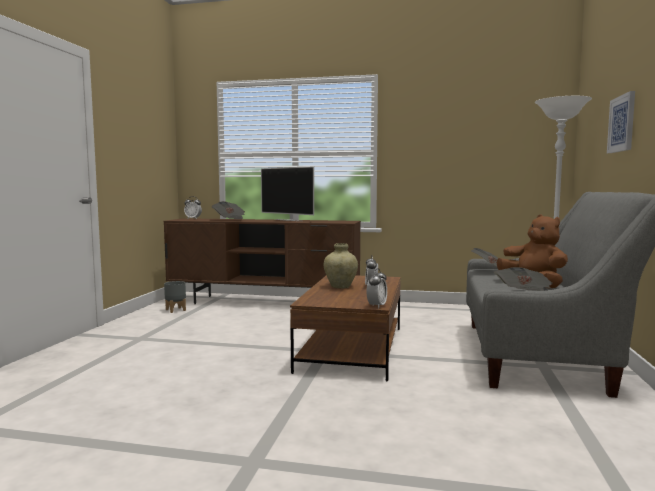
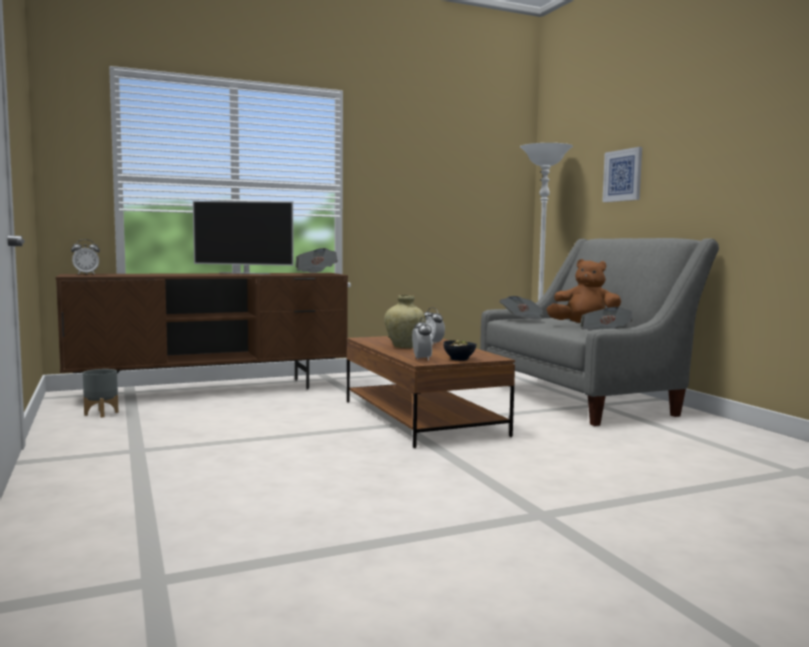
camera: 35 degrees left, 0 degrees up
newspaper [212,201,245,219] -> newspaper moved to [295,248,338,273]
alarm clock [366,268,387,308] -> alarm clock moved to [412,317,432,361]
none -> bowl [443,340,476,361]

